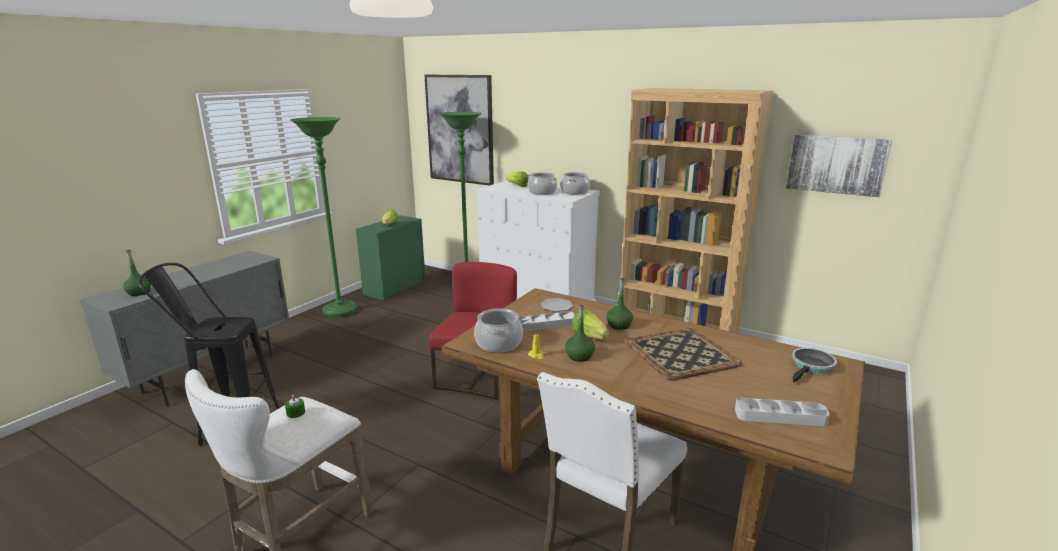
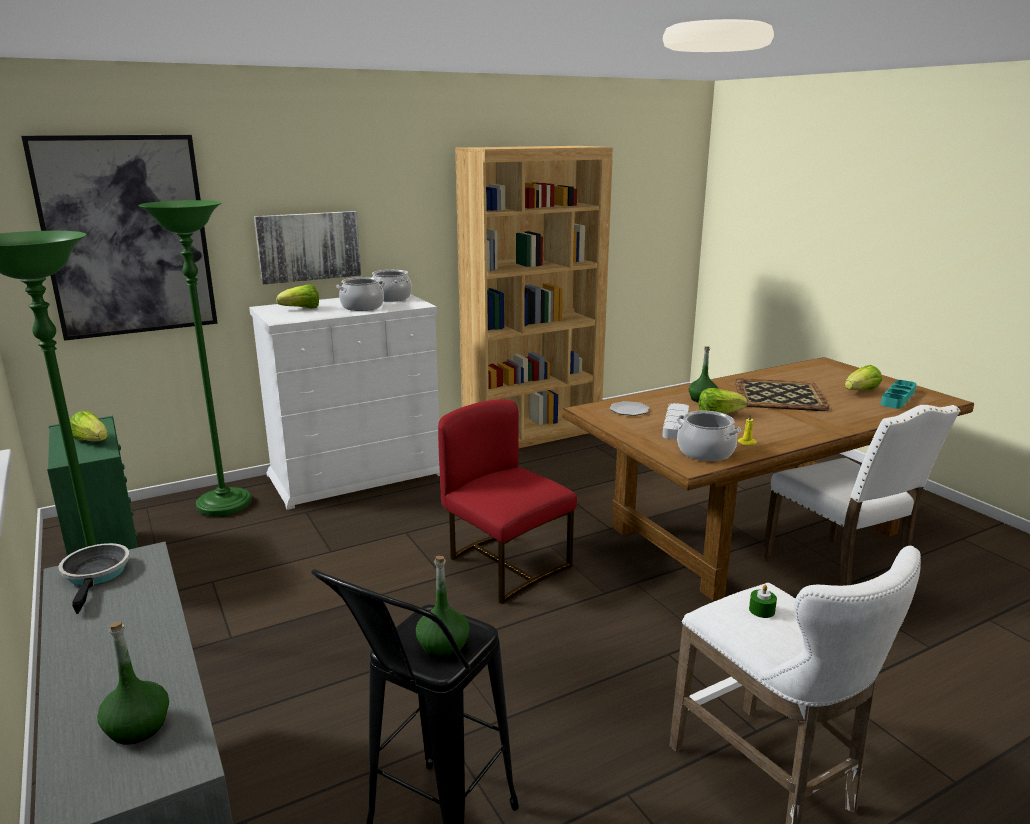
camera: 60 degrees left, 0 degrees up
green bottle [565,303,595,362] -> green bottle moved to [416,556,470,658]
grey tray [735,398,830,426] -> turquoise tray [881,380,917,409]
picture [786,135,892,197] -> picture moved to [254,211,361,284]
frying pan [792,348,837,383] -> frying pan moved to [58,543,130,614]
none -> lettuce [845,365,882,390]

